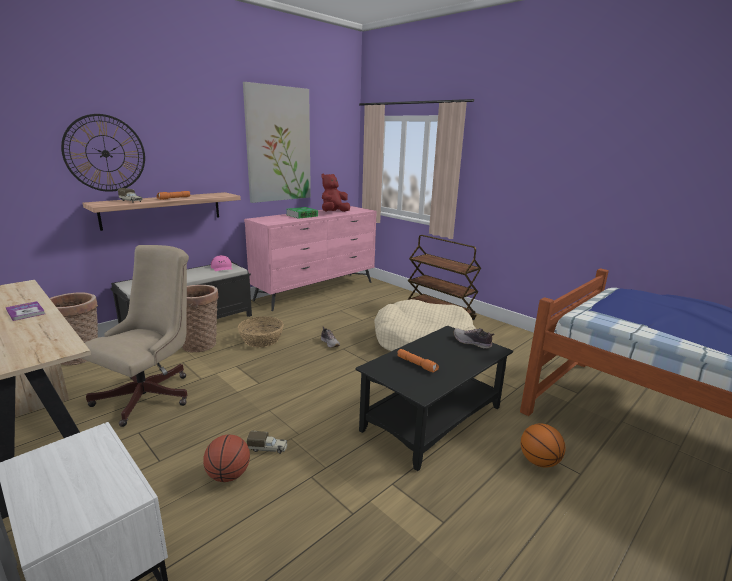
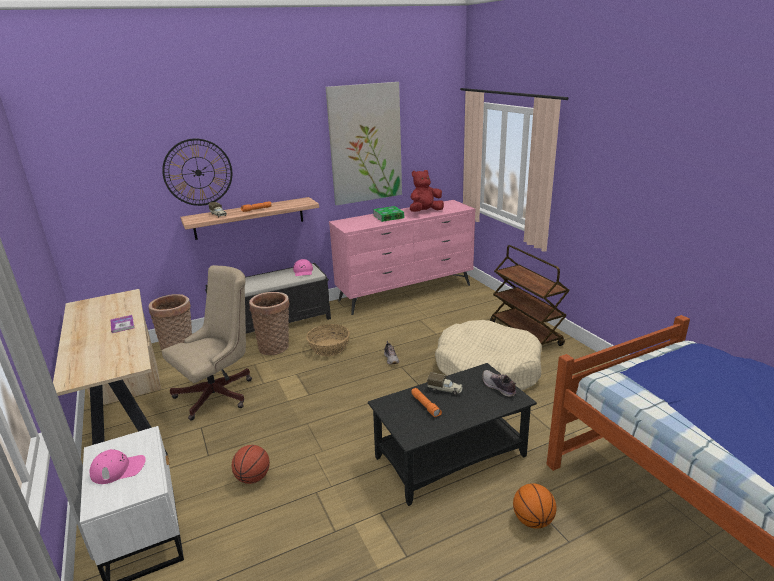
camera: 20 degrees right, 5 degrees up
toy truck [247,431,287,454] -> toy truck moved to [427,372,463,395]
none -> pink cap [89,449,146,484]

